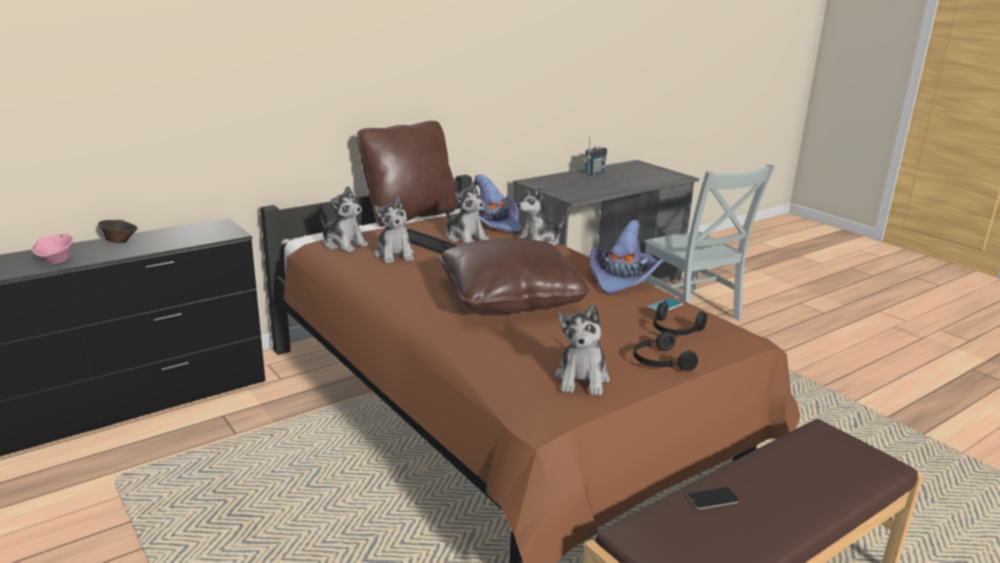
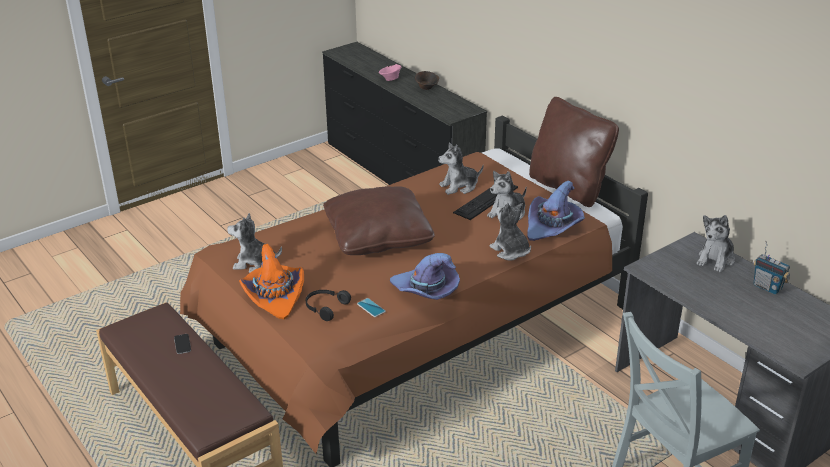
camera: 90 degrees right, 10 degrees up
plush toy [321,186,368,252] -> plush toy moved to [697,215,735,272]
black headphones [633,332,698,371] -> orange hat [239,244,304,319]

